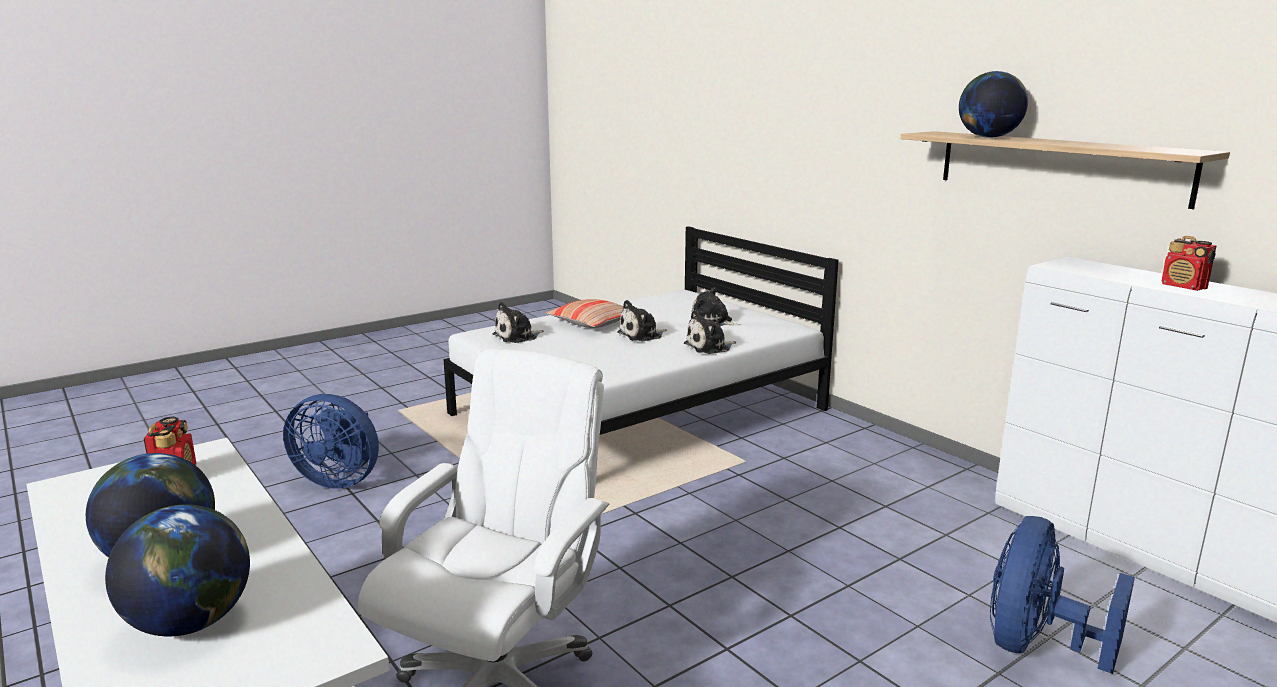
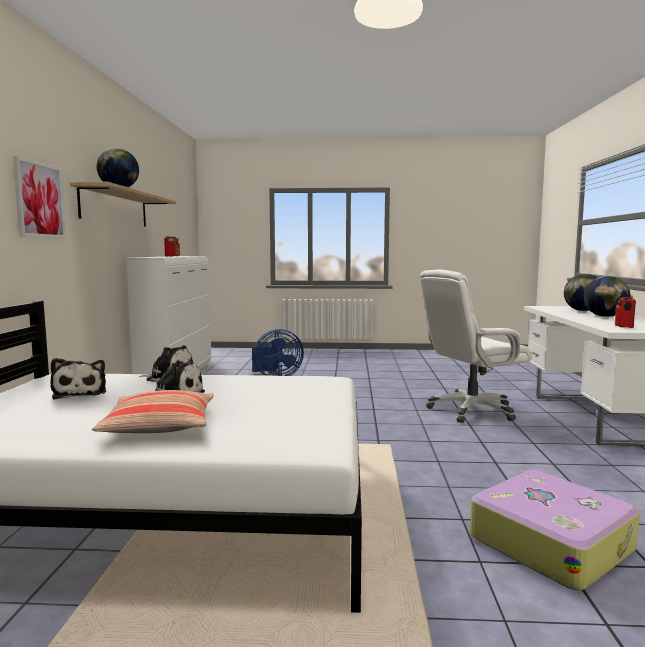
camera: 140 degrees left, 10 degrees down
blue fan [283,394,379,489] -> suitcase [470,470,640,590]
plush toy [493,302,544,343] -> none
none -> picture [13,156,66,238]

